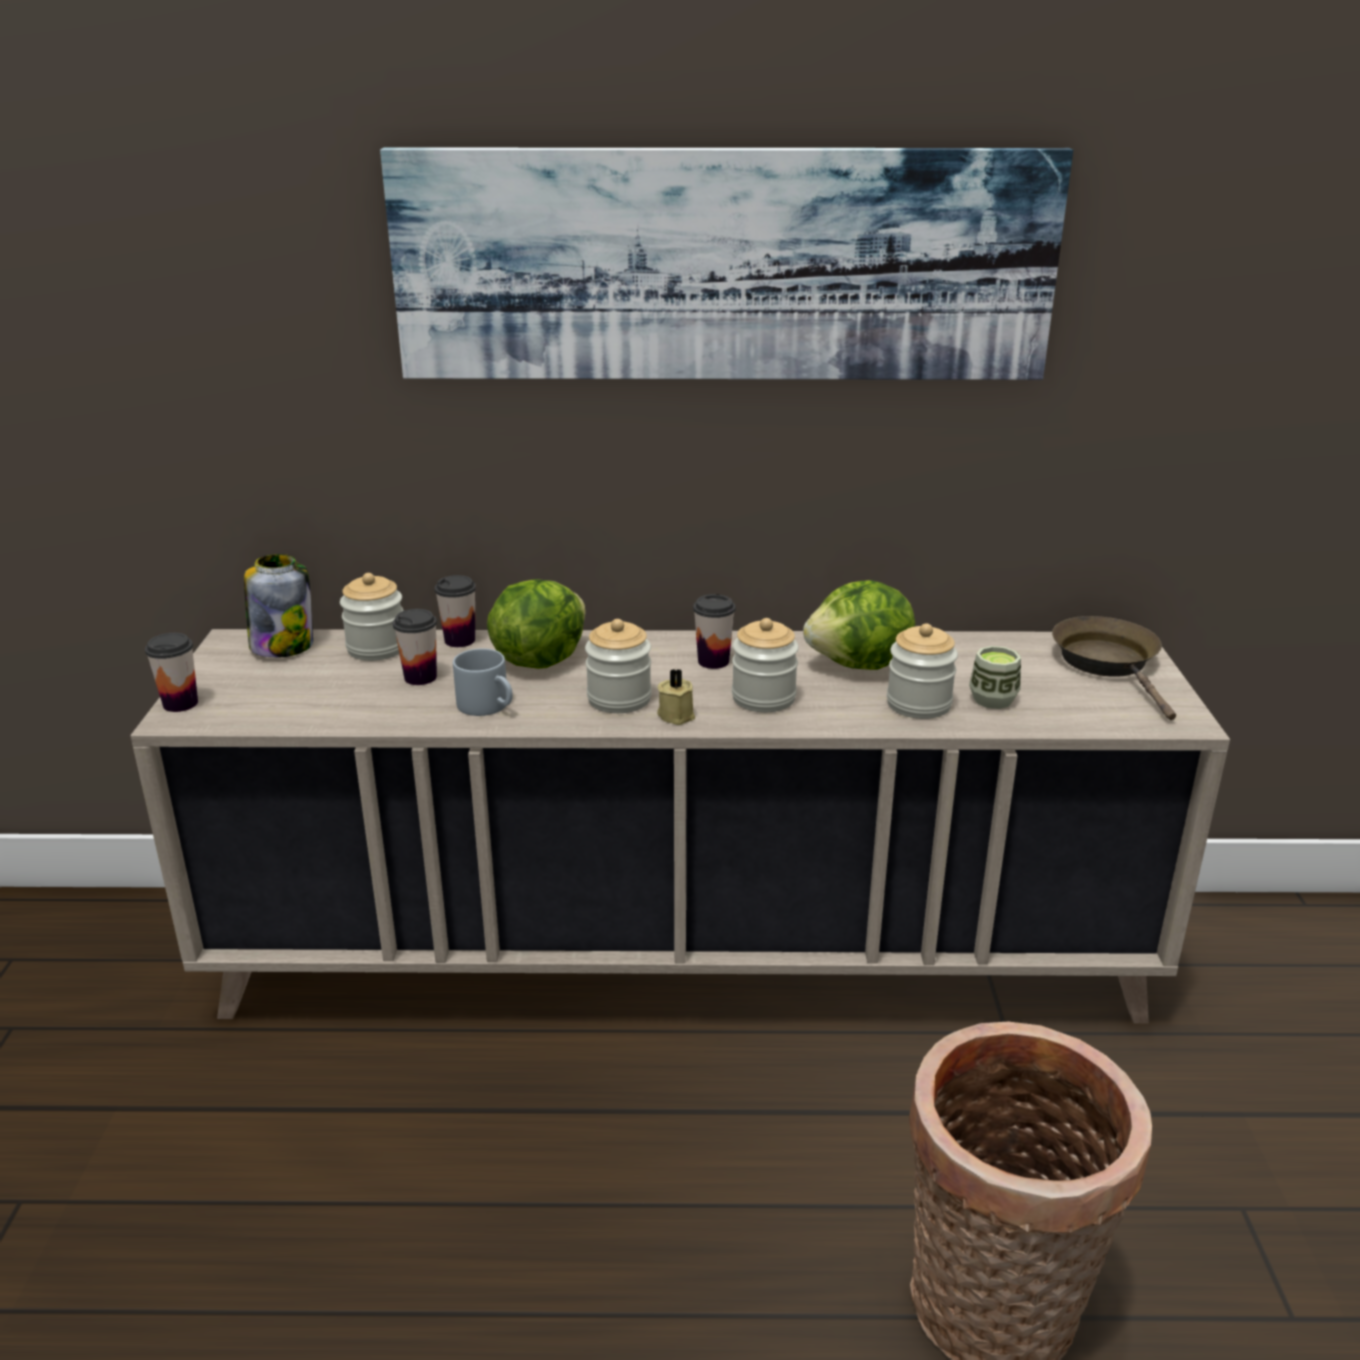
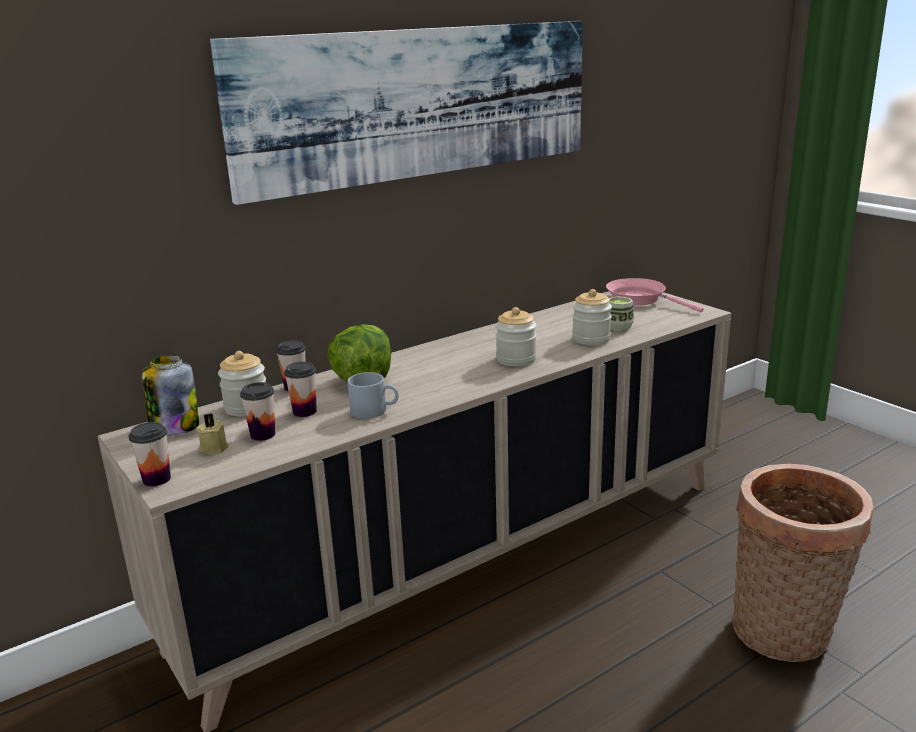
camera: 35 degrees left, 5 degrees down
jar [585,619,652,713] -> none
beige candle [657,668,695,725] -> beige candle moved to [196,413,229,454]
cup [693,594,736,669] -> cup moved to [240,382,275,441]
lettuce [803,580,915,670] -> none
brown frying pan [1052,616,1176,720] -> pink frying pan [606,278,704,312]

